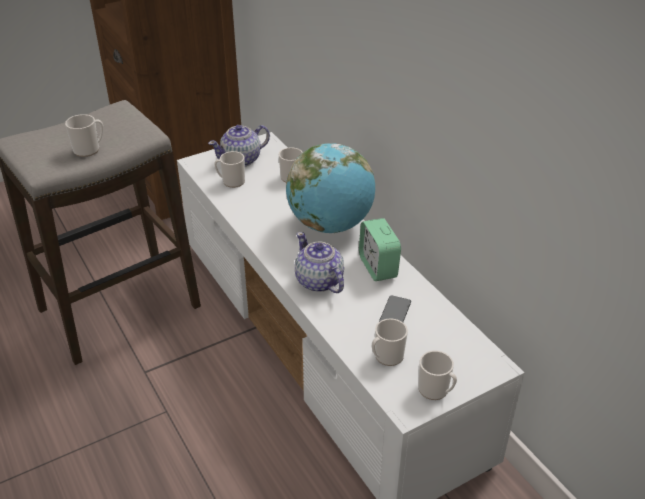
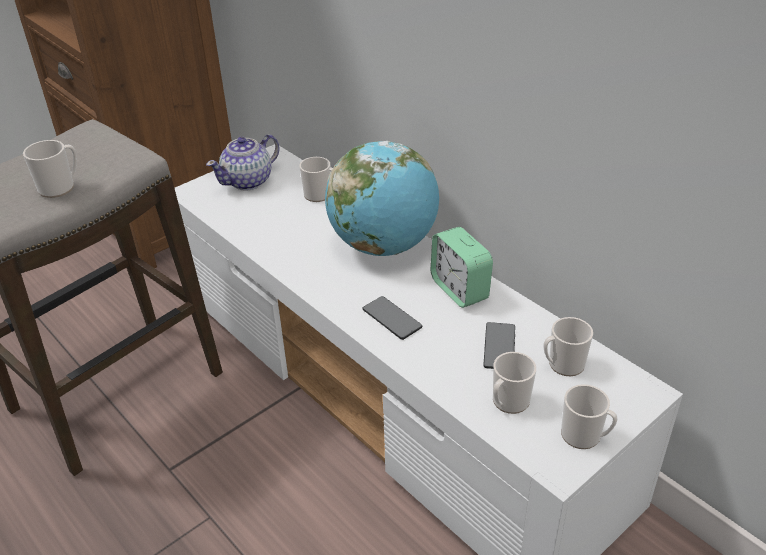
camera: 10 degrees left, 0 degrees up
mug [214,151,245,188] -> mug moved to [543,317,593,376]
teapot [295,232,344,293] -> phone [363,296,422,340]

